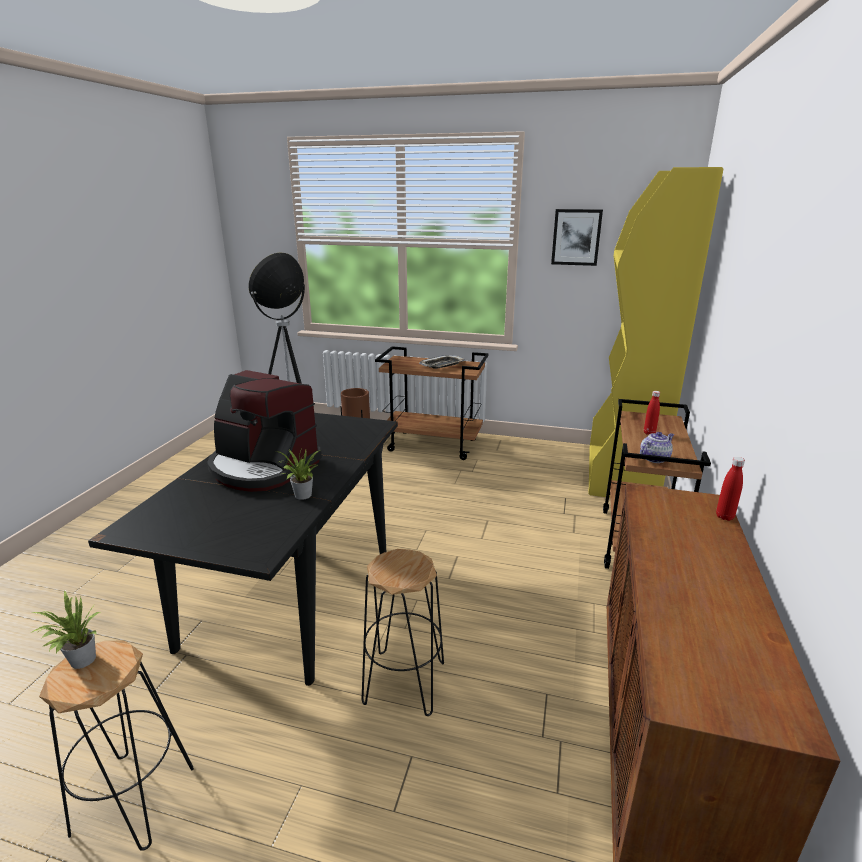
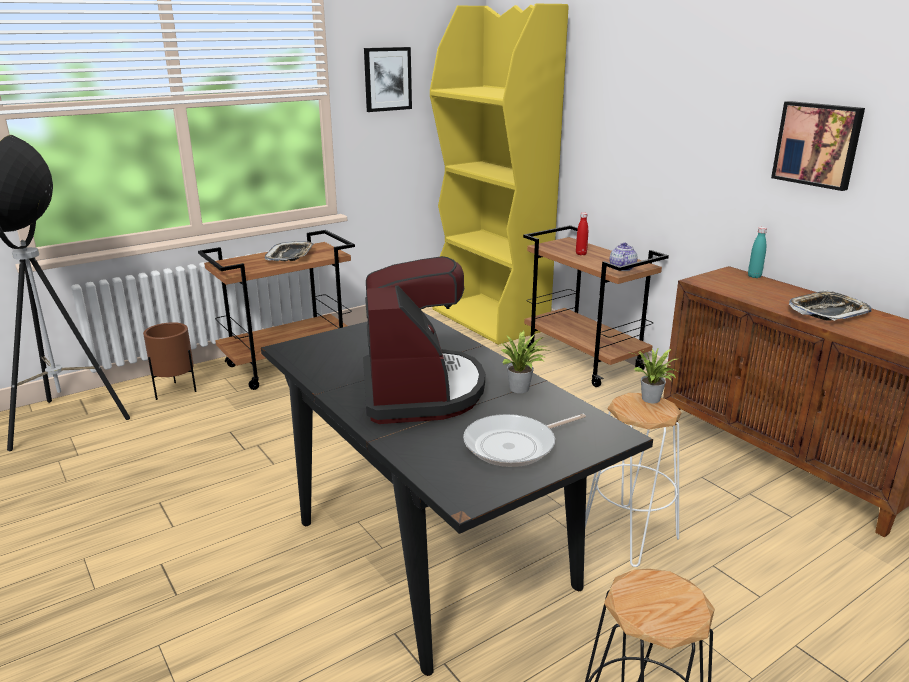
camera: 50 degrees left, 0 degrees up
potted plant [30,591,102,669] -> potted plant moved to [632,347,678,403]
coffee machine [207,370,322,492] -> coffee machine turned 75 degrees counterclockwise [363,256,485,424]
black stool [361,549,444,716] -> white stool [585,393,682,567]
red bottle [716,457,745,521] -> turquoise bottle [748,227,767,278]
none -> frying pan [463,414,586,467]
none -> picture [771,101,865,191]
none -> tray [789,290,872,321]

